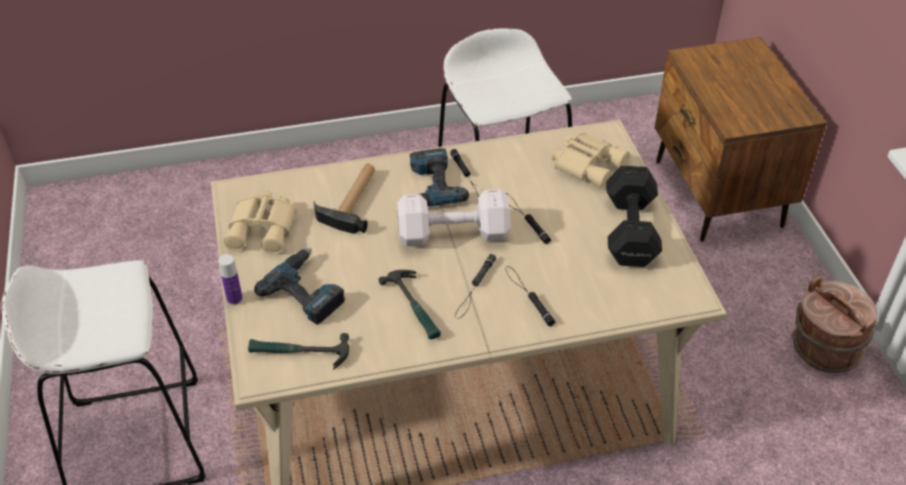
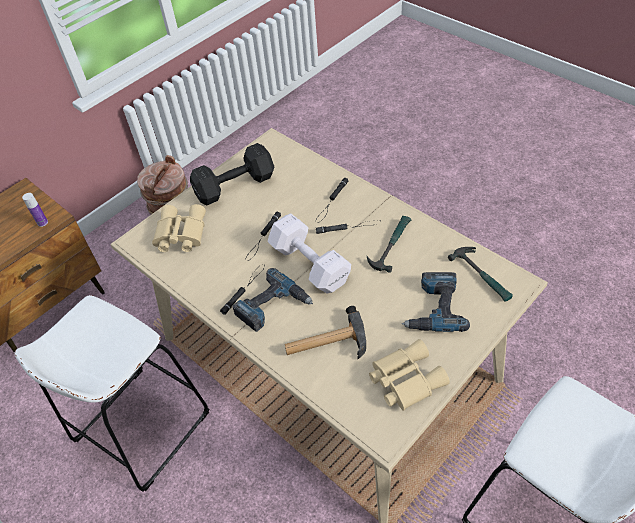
camera: 120 degrees left, 5 degrees up
bottle [218,254,243,305] -> bottle moved to [22,193,48,227]

